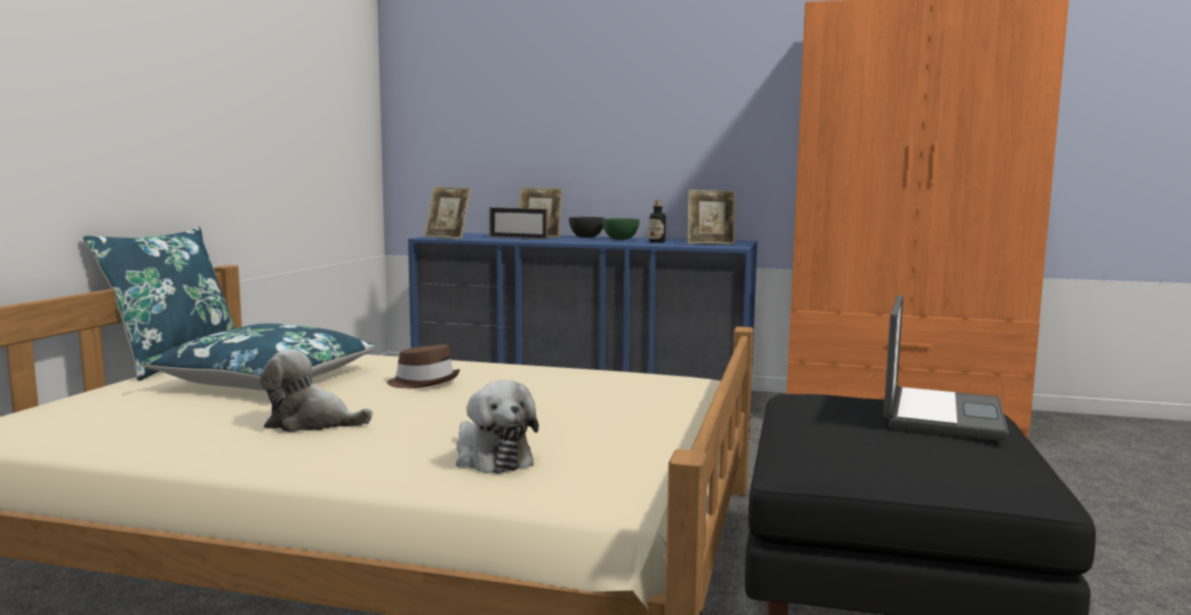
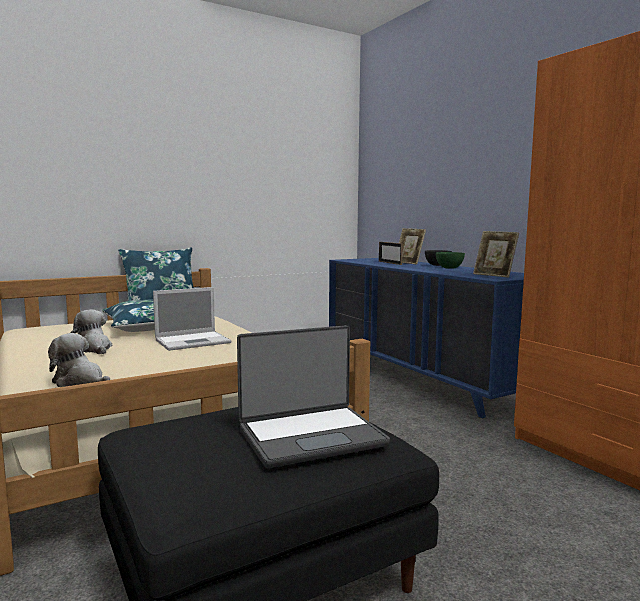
camera: 45 degrees right, 0 degrees up
brown hat [387,344,460,388] -> laptop [153,287,231,351]
picture frame [424,187,471,239] -> none
plush toy [456,380,539,474] -> plush toy turned 105 degrees clockwise [48,333,110,387]
bottle [649,200,666,243] -> none

